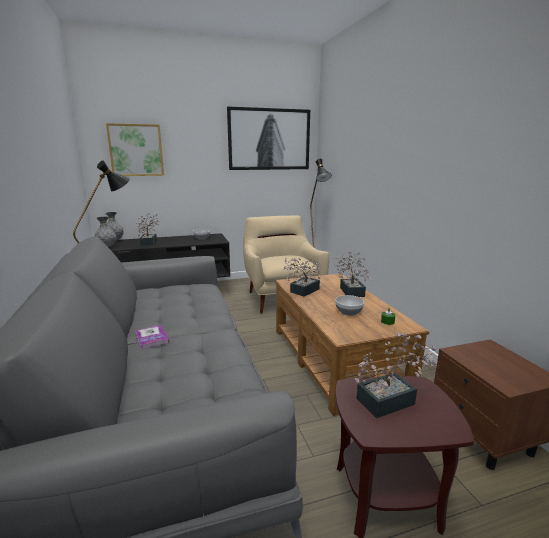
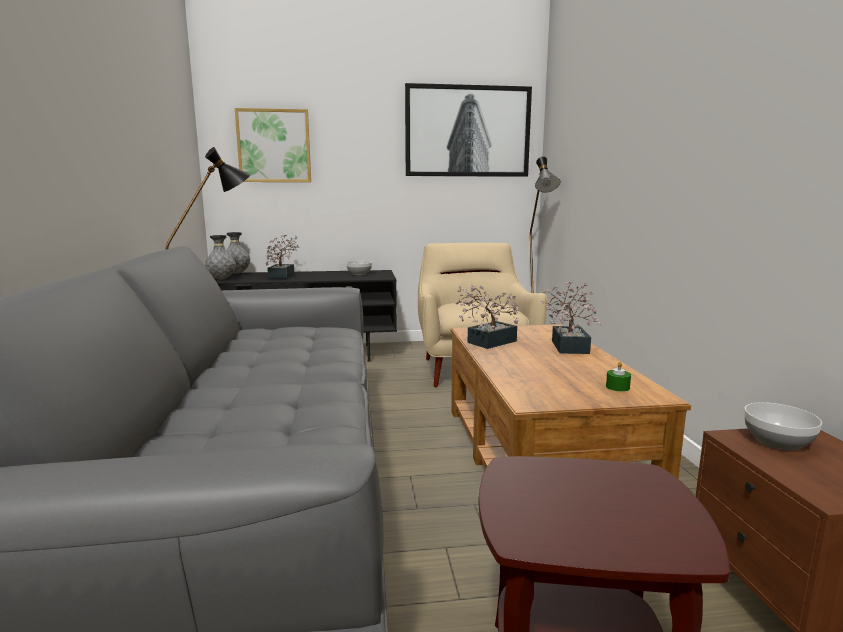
camera: 10 degrees right, 5 degrees down
book [135,325,169,349] -> none
bowl [336,295,364,316] -> bowl moved to [744,402,822,451]
potted plant [354,333,437,418] -> none

